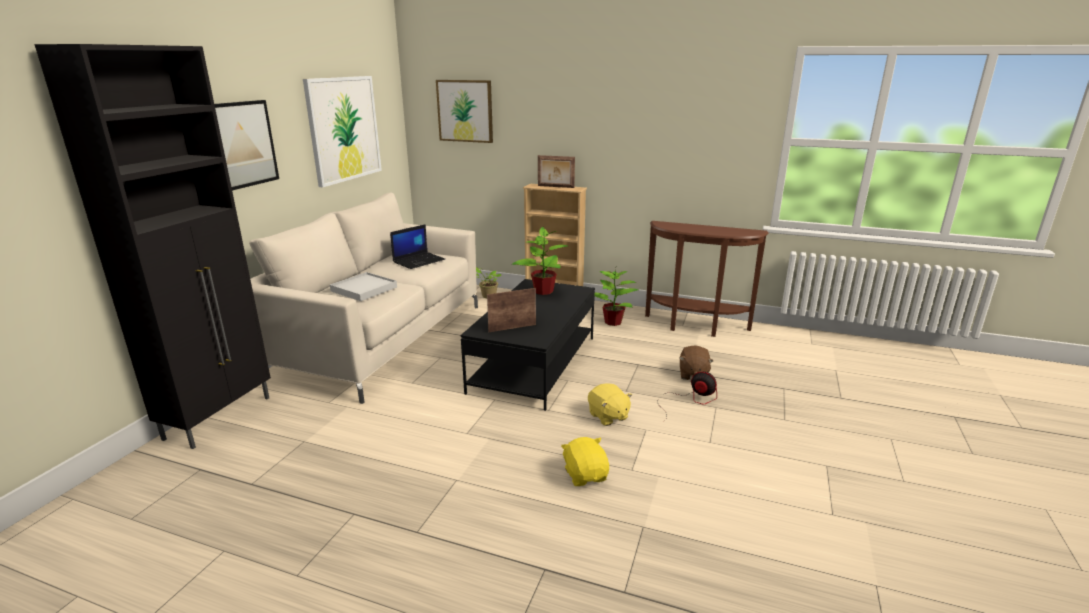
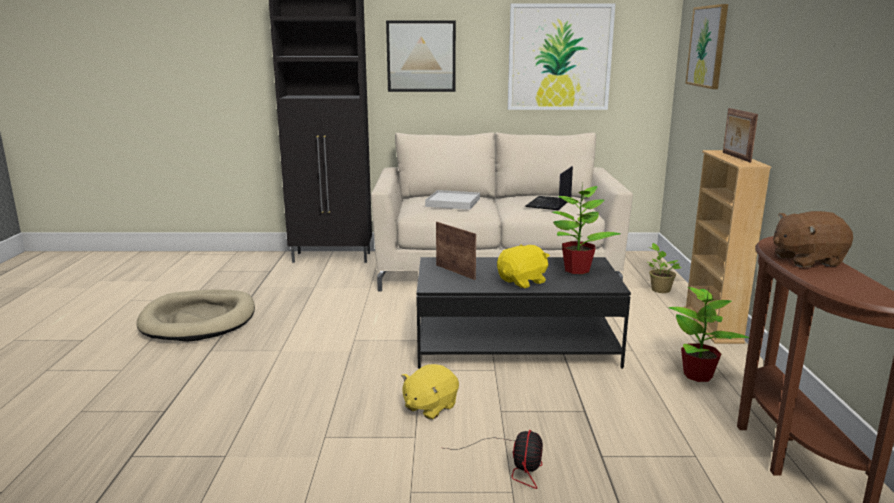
camera: 70 degrees right, 5 degrees down
laptop [390,224,445,269] -> laptop turned 90 degrees clockwise [525,166,573,210]
yellow plush toy [561,437,609,486] -> yellow plush toy moved to [497,244,550,288]
brown plush toy [679,345,713,380] -> brown plush toy moved to [773,211,853,267]
none -> beige dog bed [136,289,255,342]

